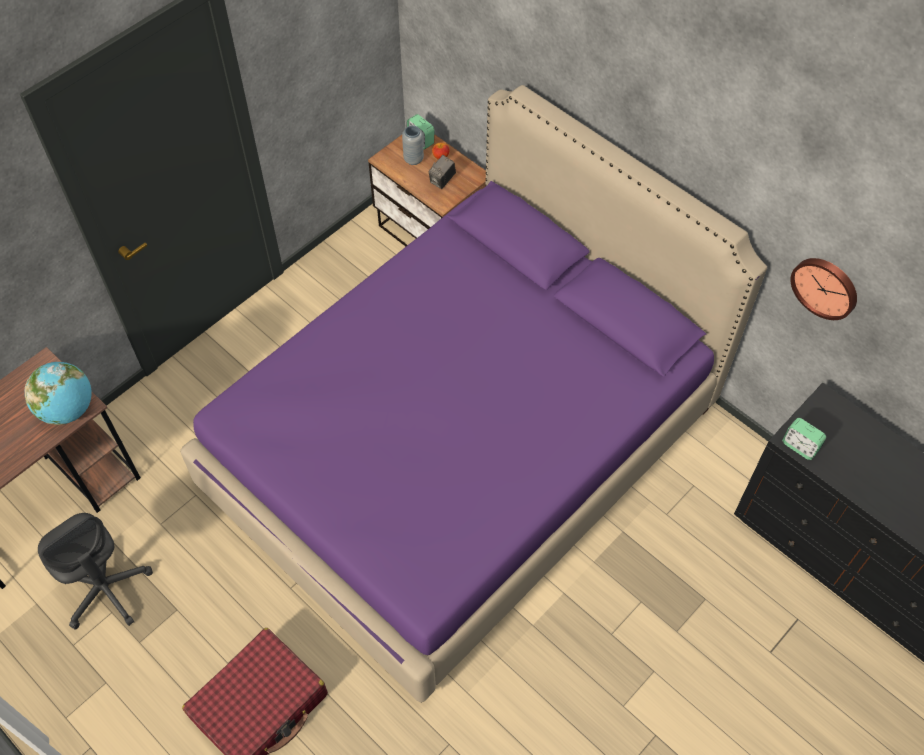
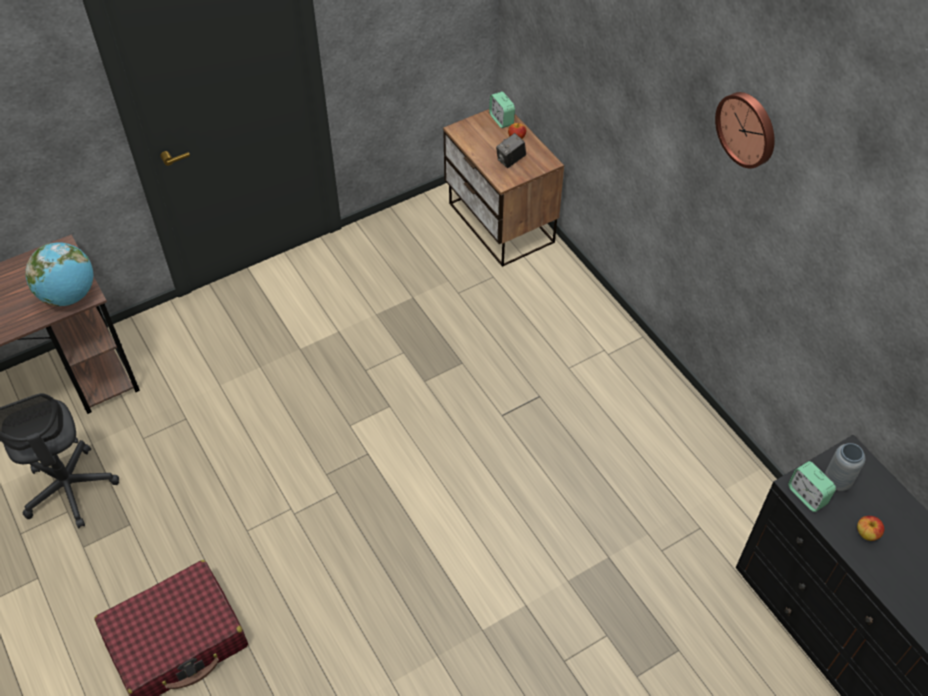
camera: 15 degrees right, 5 degrees down
purple bed [180,85,767,703] -> none
grey vase [402,125,424,165] -> grey vase moved to [825,443,865,491]
wall clock [790,258,857,320] -> wall clock moved to [715,92,775,168]
none -> apple [857,516,884,541]

